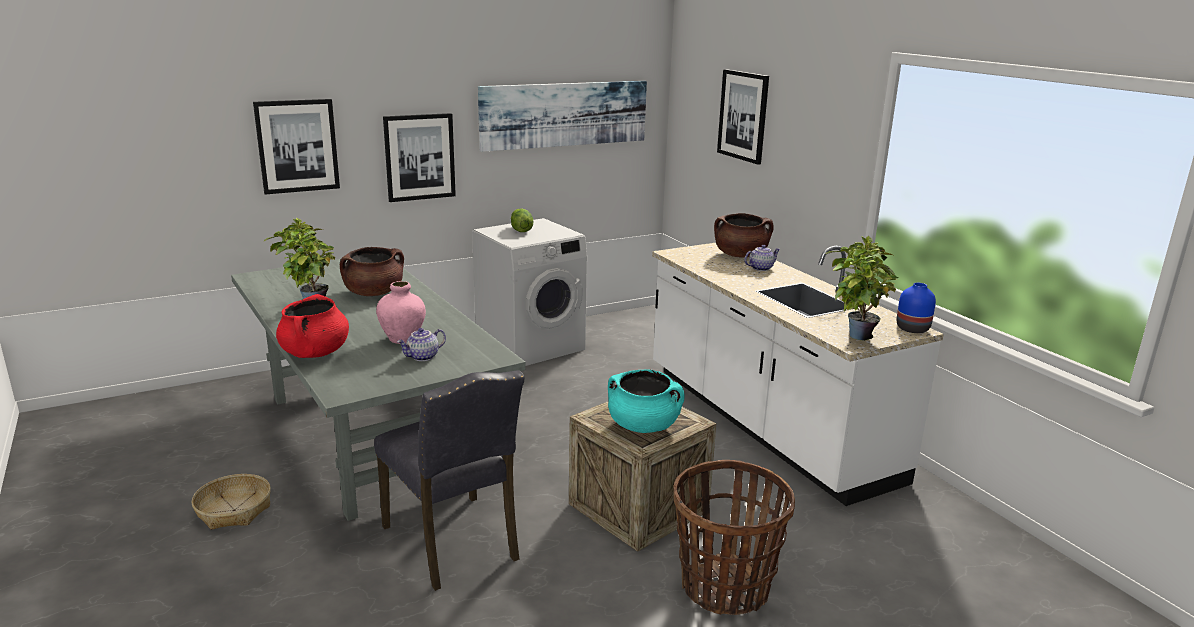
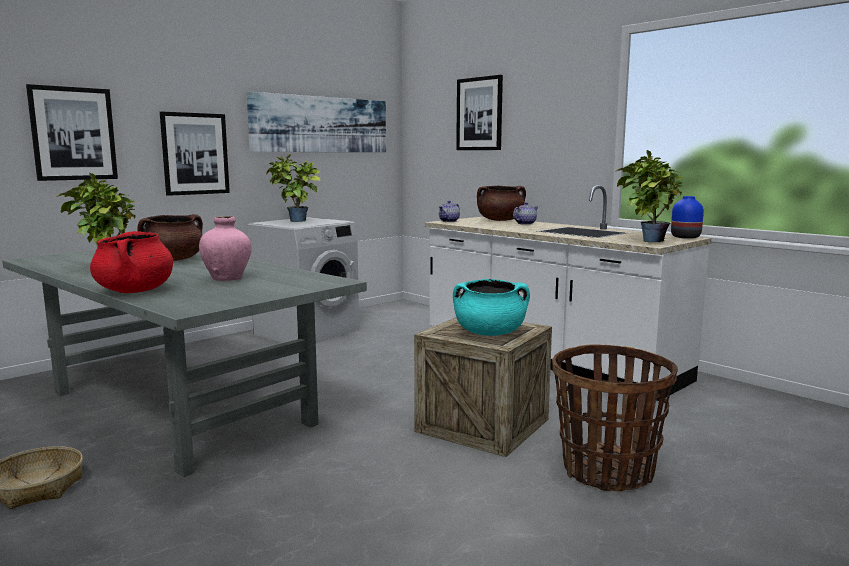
camera: 15 degrees left, 10 degrees down
grey chair [374,370,525,591] -> none
teapot [397,328,446,361] -> teapot moved to [439,201,460,222]
lettuce [511,208,533,232] -> potted plant [267,154,321,222]

